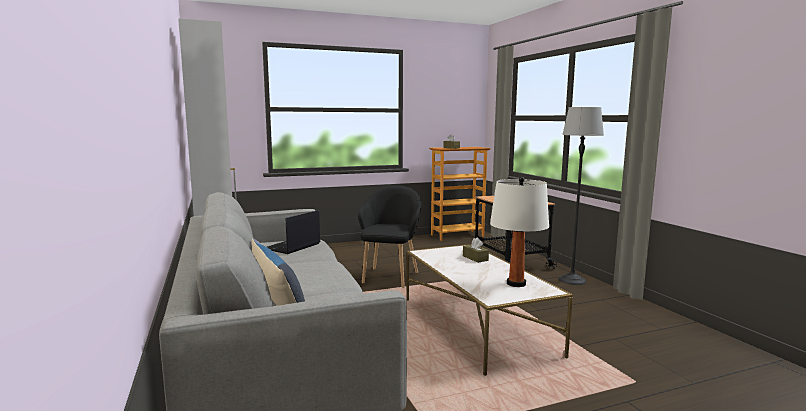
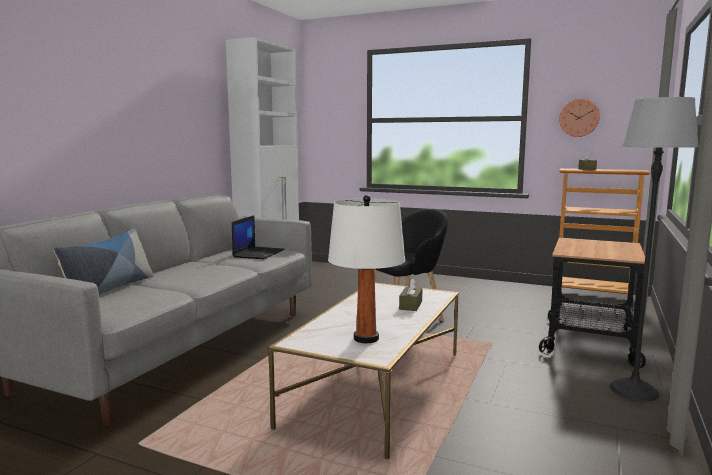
camera: 45 degrees right, 0 degrees up
laptop [267,210,320,254] -> laptop turned 120 degrees clockwise [232,216,285,259]
none -> wall clock [559,99,600,137]

